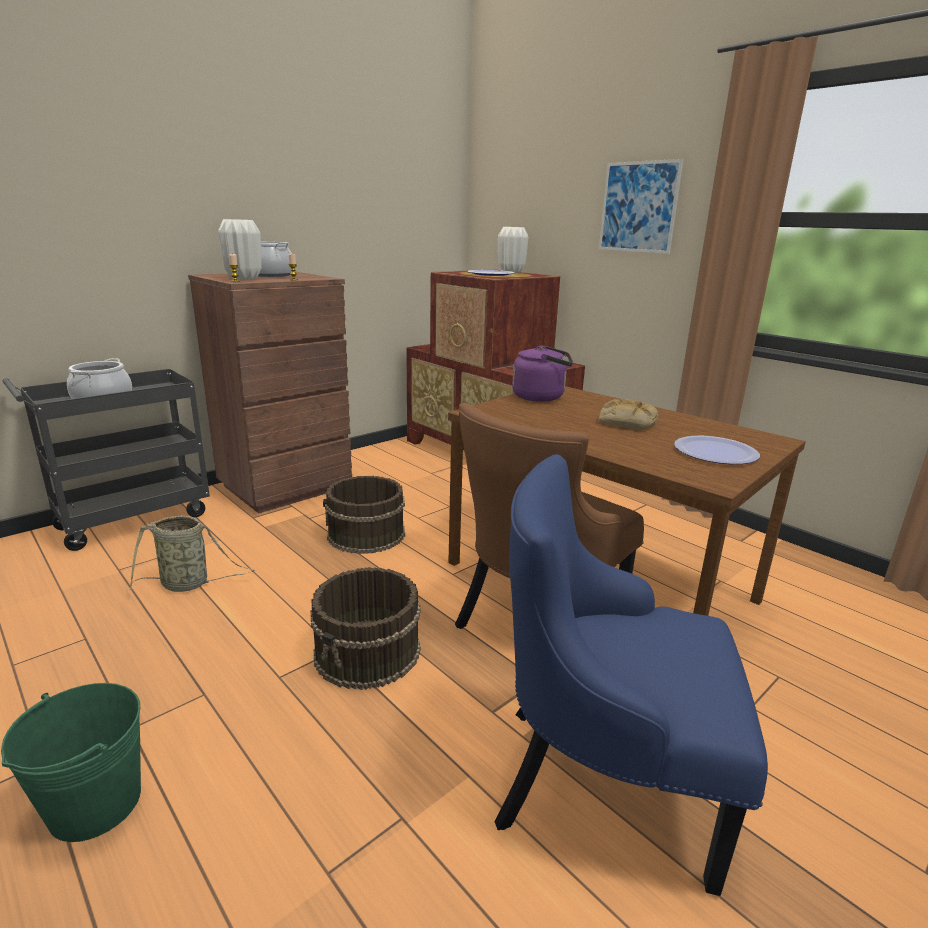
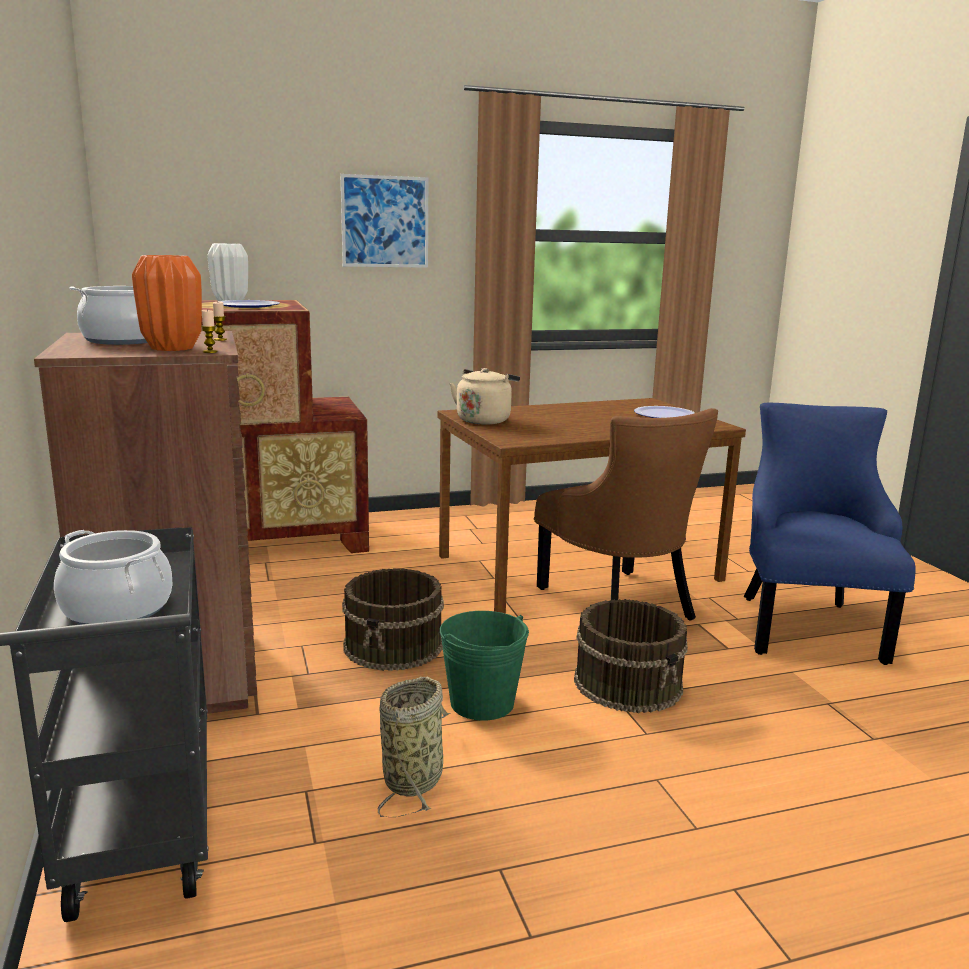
camera: 65 degrees left, 5 degrees down
green bucket [1,683,141,842] -> green bucket moved to [440,611,529,721]
white vase [218,219,262,280] -> orange vase [132,255,202,351]
blue chair [494,454,768,896] -> blue chair turned 150 degrees clockwise [744,403,916,665]
purple kettle [512,345,573,402] -> beige kettle [449,368,520,425]
bread [599,399,659,430] -> none

